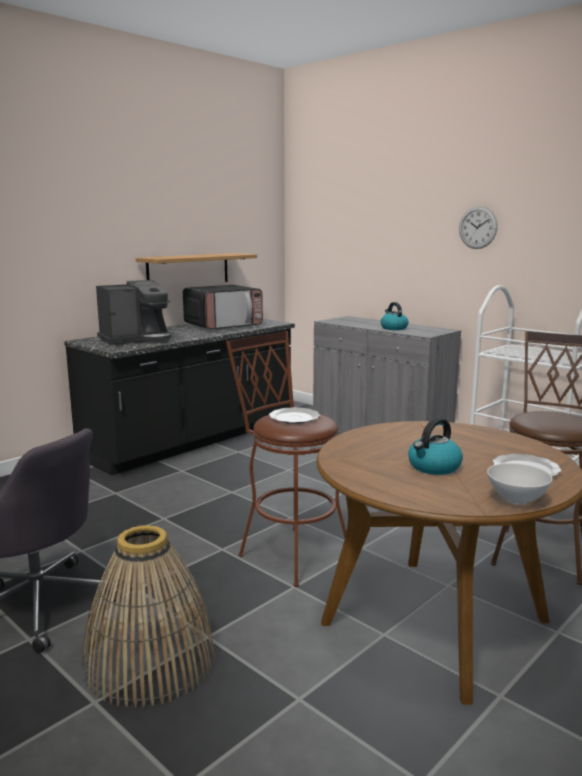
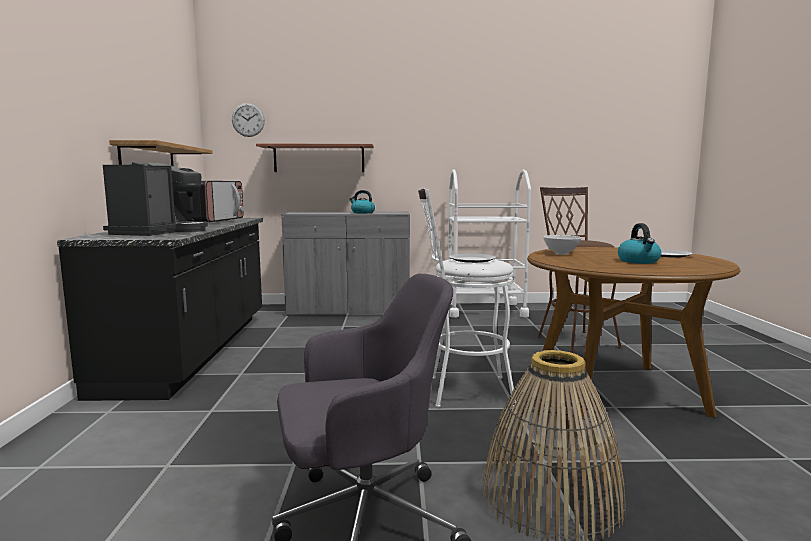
camera: 45 degrees left, 5 degrees down
brown stool [226,331,346,587] -> white stool [418,189,516,408]
wall clock [459,206,498,249] -> wall clock moved to [232,103,265,137]
white bowl [487,463,552,505] -> white bowl moved to [543,235,581,255]
none -> shelf [256,144,374,172]

